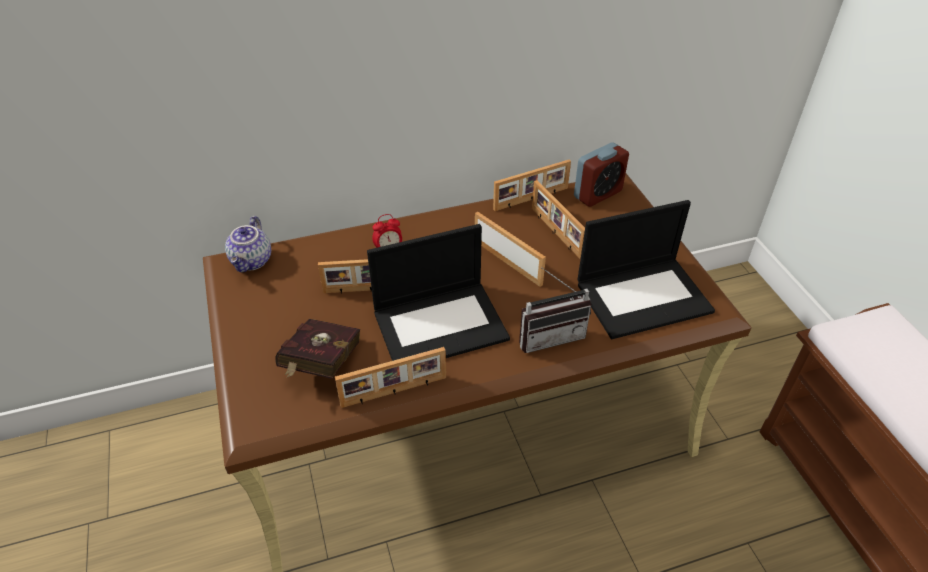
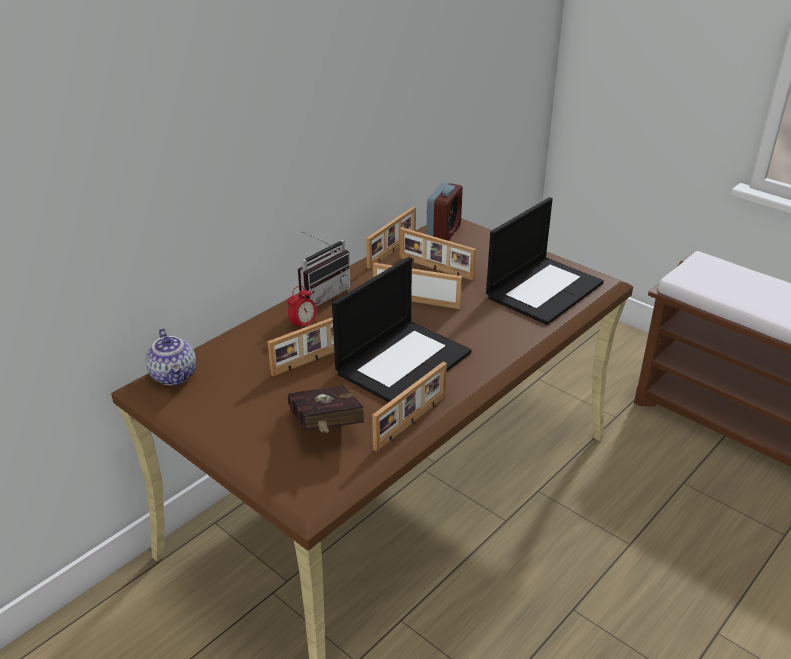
camera: 30 degrees left, 10 degrees down
radio [519,267,591,353] -> radio moved to [298,232,351,307]

